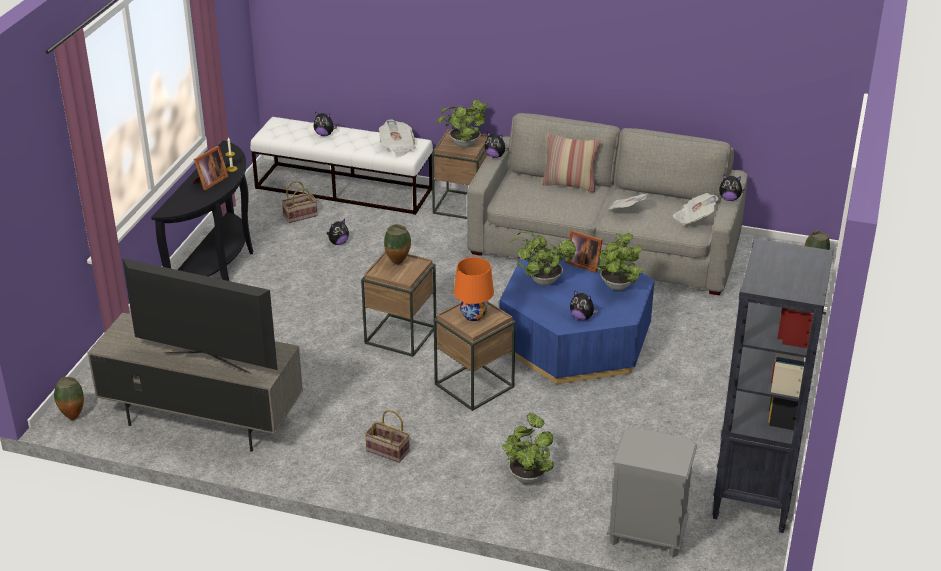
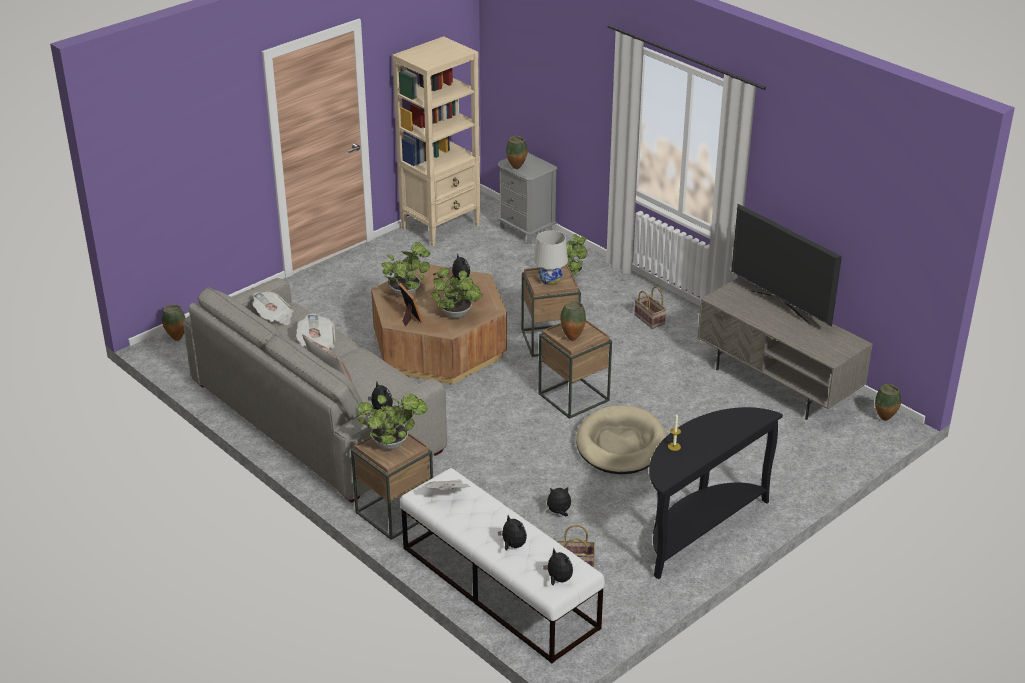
camera: 150 degrees left, 0 degrees up
picture frame [193,146,229,190] -> none
orange table lamp [454,257,494,321] -> white table lamp [534,230,568,285]
blue coffee table [499,254,655,384] -> brown coffee table [371,265,507,384]
black bookcase [712,238,834,533] -> beige bookcase [392,36,481,246]
plush toy [719,175,744,201] -> plush toy moved to [543,548,573,585]
none -> vase [506,136,528,169]
none -> beige dog bed [576,405,666,474]

